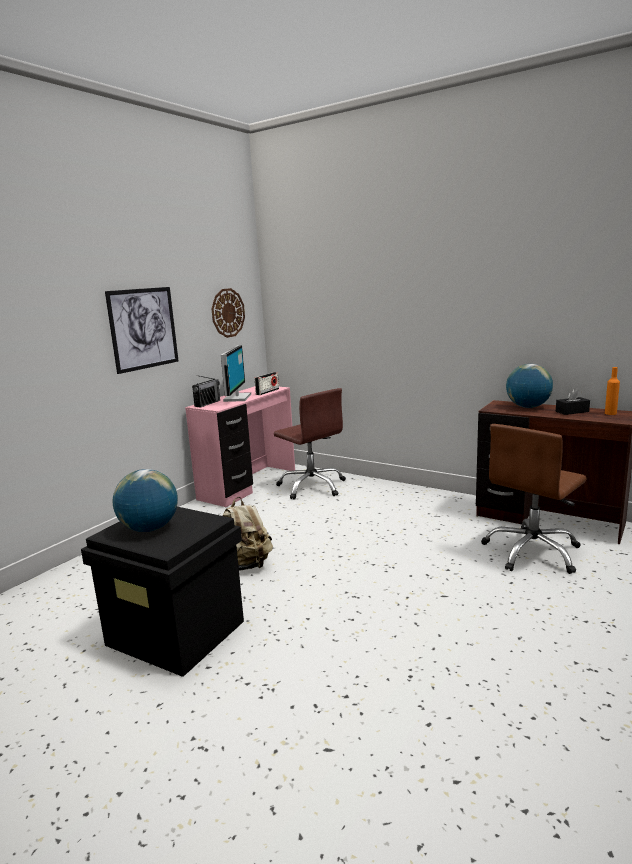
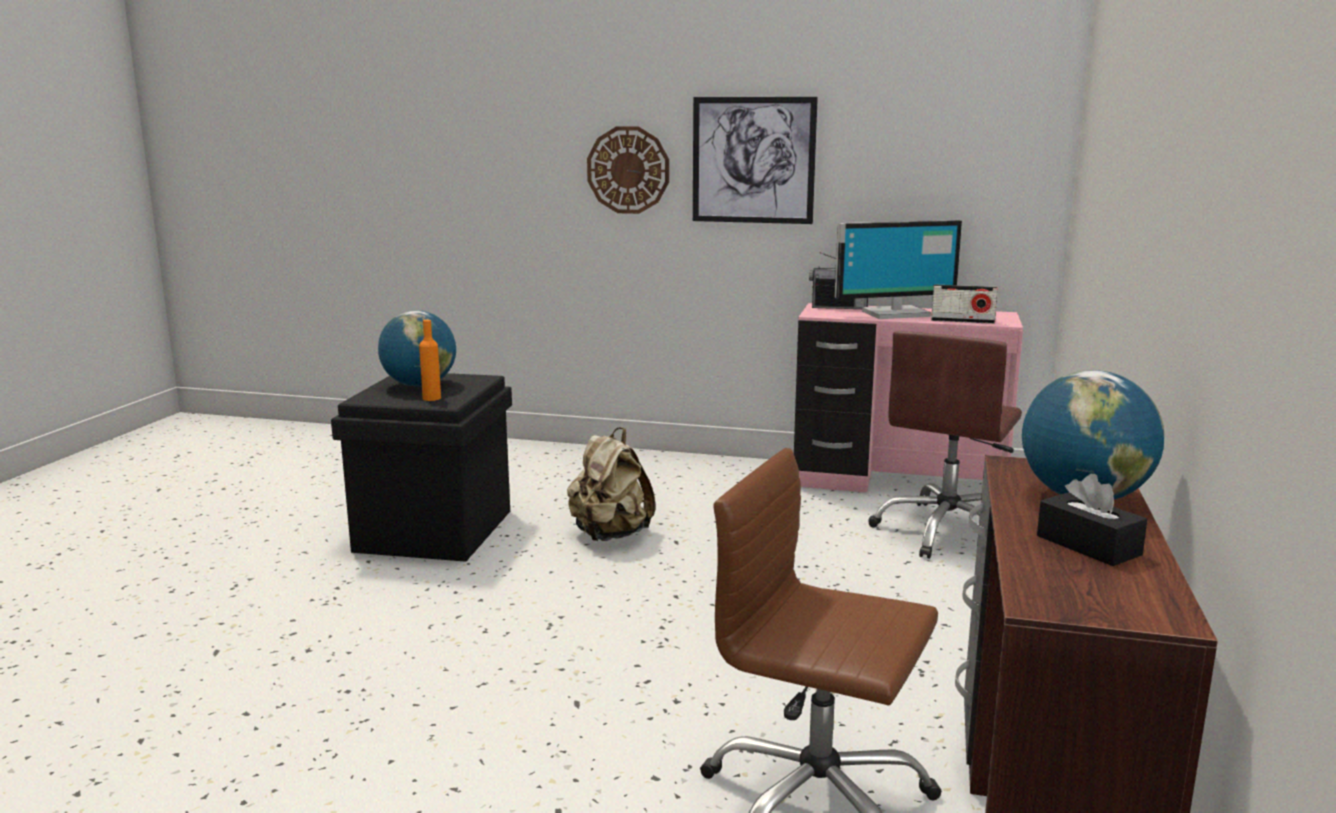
camera: 70 degrees right, 0 degrees up
wall clock [211,288,245,338] -> wall clock moved to [587,126,669,214]
orange bottle [605,367,620,415] -> orange bottle moved to [419,320,441,401]

